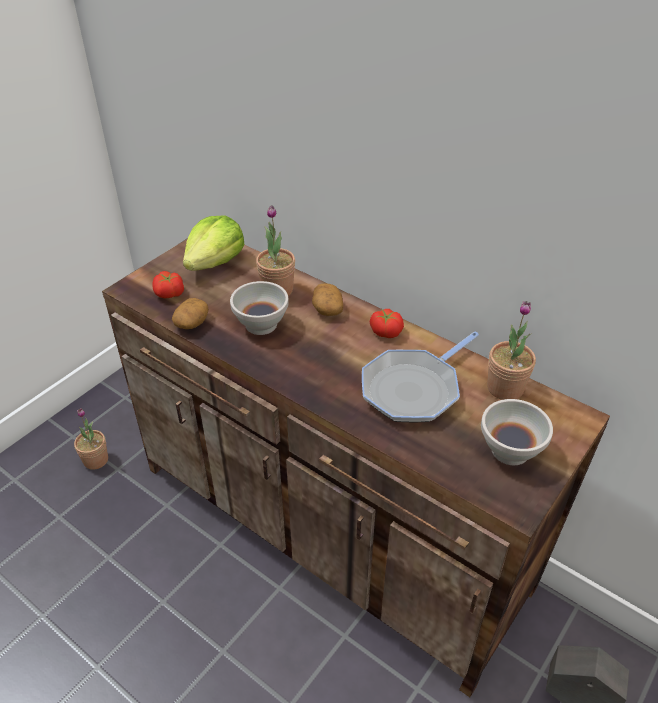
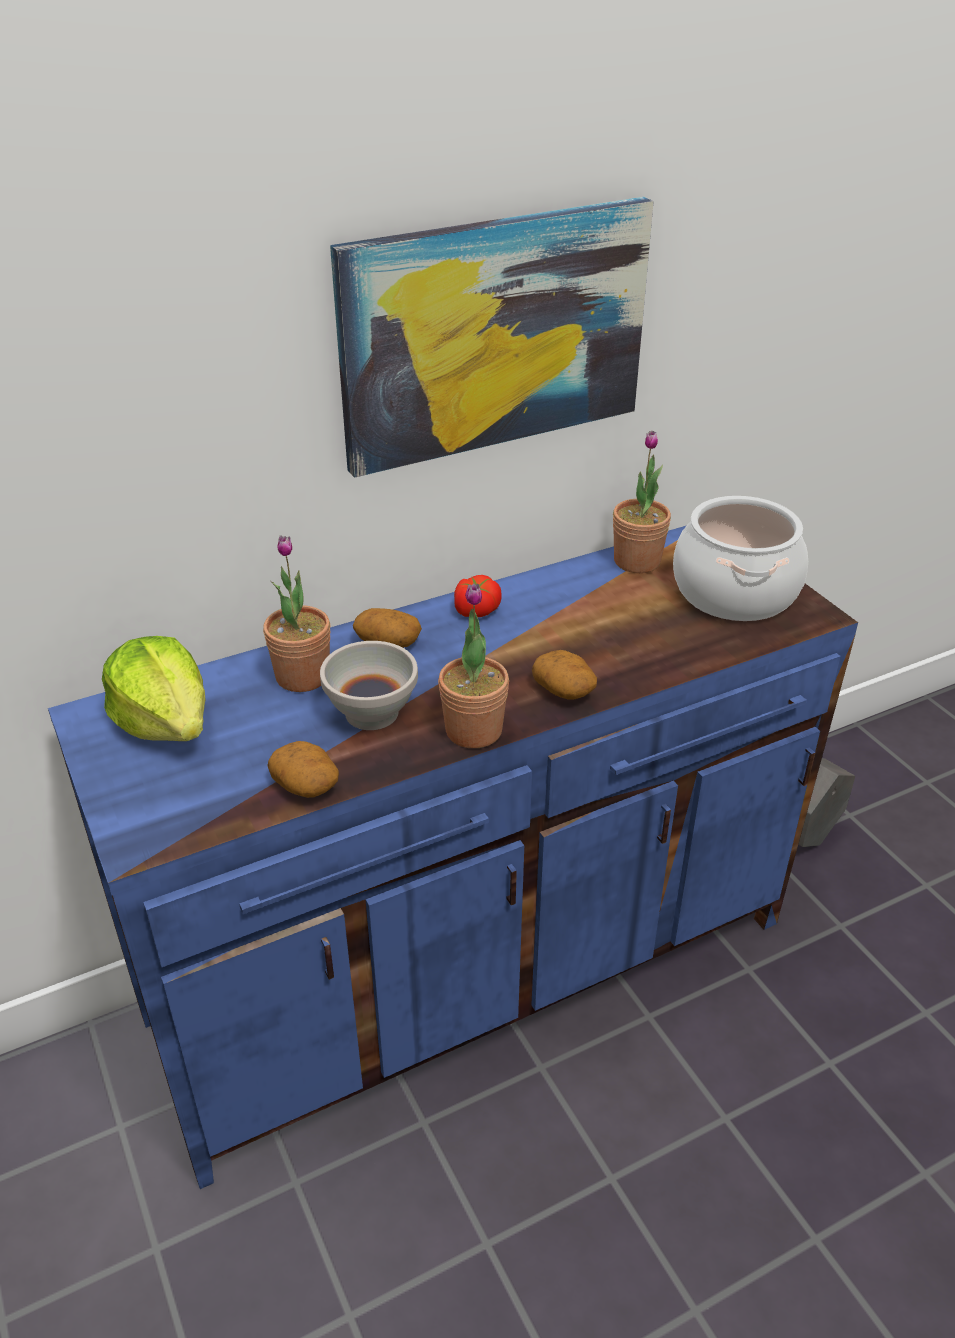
camera: 65 degrees left, 5 degrees down
potted plant [74,408,108,470] -> potted plant moved to [438,584,509,748]
brown cabinet [102,238,610,697] -> blue cabinet [48,525,858,1189]
tomato [152,271,184,298] -> none
frying pan [362,332,479,422] -> none
white bowl [481,399,553,465] -> cooking pot [673,496,808,621]
none -> picture [330,197,653,478]
none -> potato [532,650,597,700]

